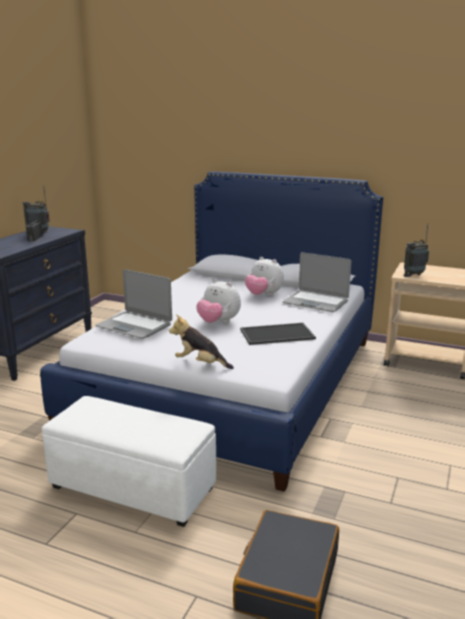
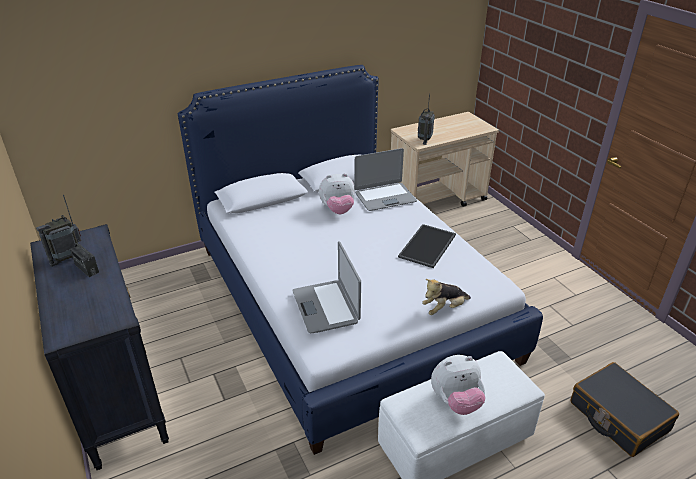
camera: 50 degrees left, 15 degrees up
laptop [95,269,172,338] -> laptop turned 90 degrees clockwise [292,241,361,333]
plush toy [196,279,241,323] -> plush toy moved to [431,355,485,415]

